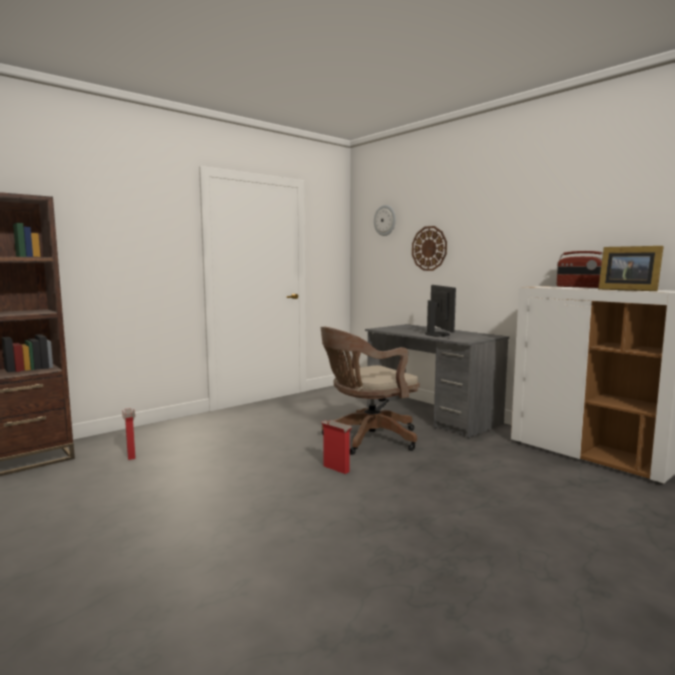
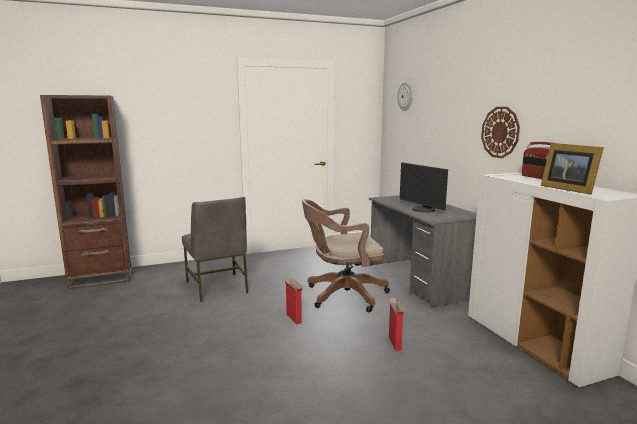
camera: 20 degrees right, 5 degrees up
cardboard box [122,408,136,460] -> cardboard box moved to [389,297,406,351]
wall clock [412,226,447,271] -> wall clock moved to [481,107,520,158]
monitor [425,285,456,337] -> monitor turned 135 degrees clockwise [400,162,448,212]
none -> grey chair [182,197,248,302]

